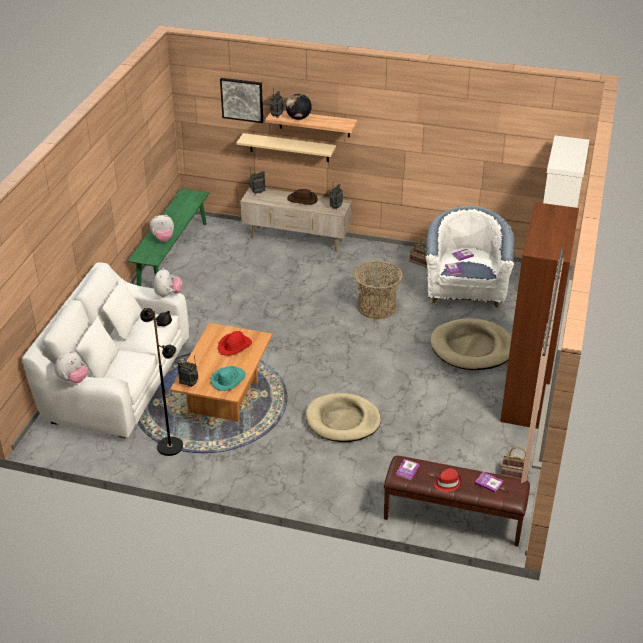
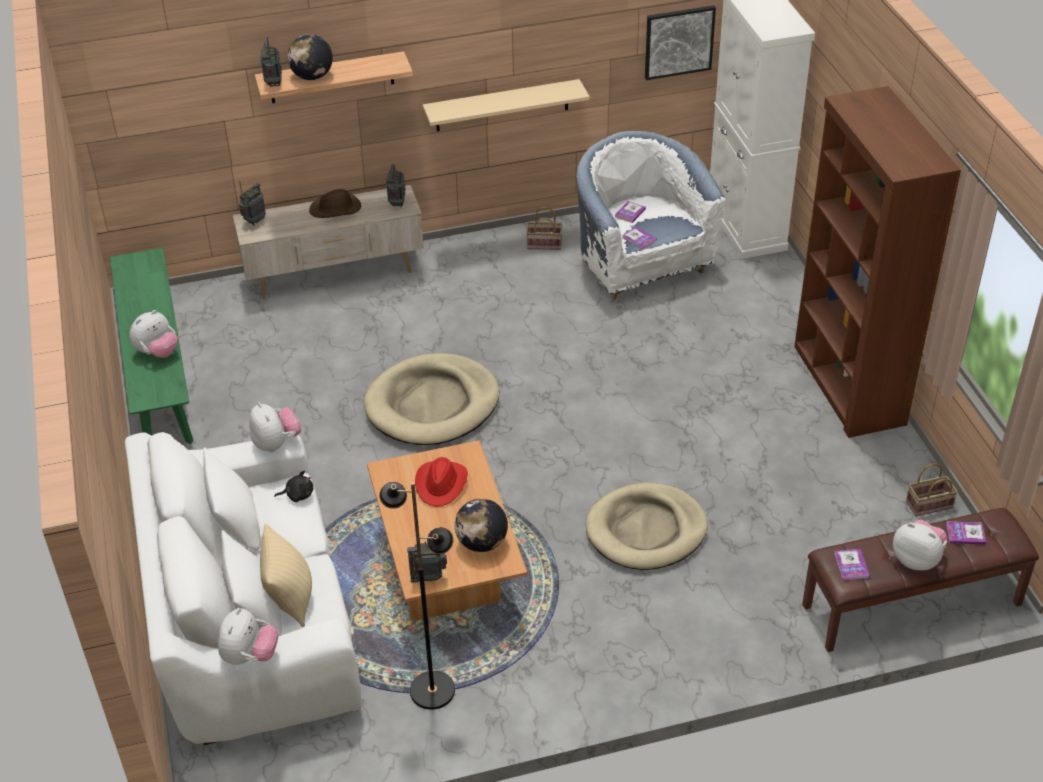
camera: 30 degrees left, 5 degrees up
turquoise hat [211,366,246,391] -> globe [454,499,508,552]
picture [220,78,263,123] -> picture moved to [645,5,716,80]
beige shelf [236,133,336,162] -> beige shelf moved to [423,79,590,131]
basket [354,261,403,319] -> none
beige dog bed [430,318,512,370] -> beige dog bed moved to [364,353,500,445]
red hat [434,468,461,492] -> plush toy [893,519,947,571]
none -> beige pillow [260,524,312,627]

